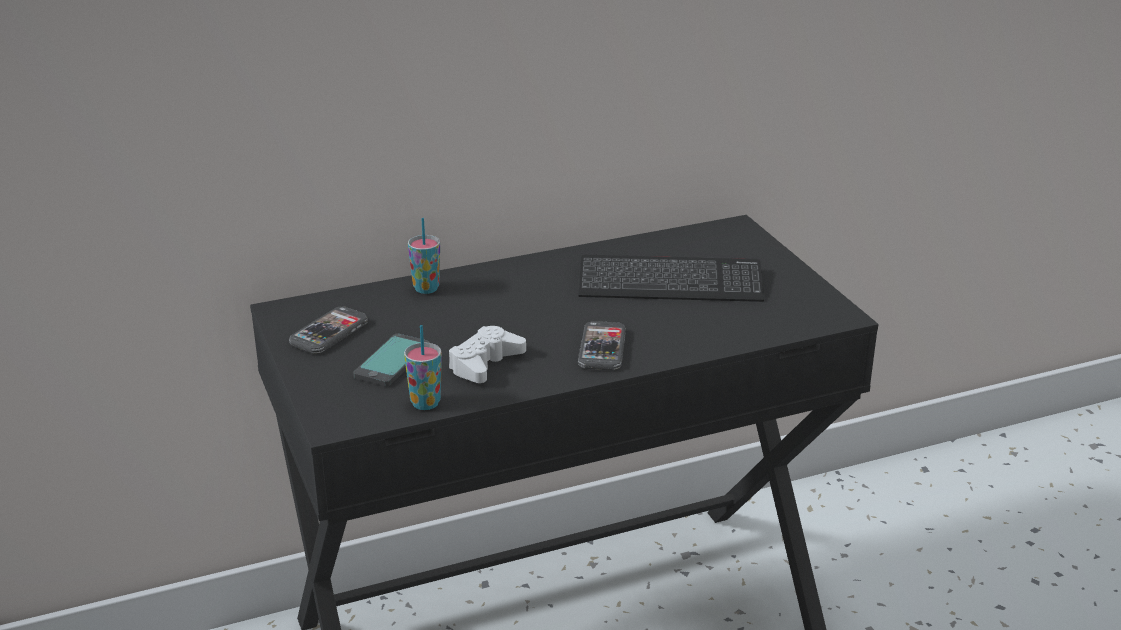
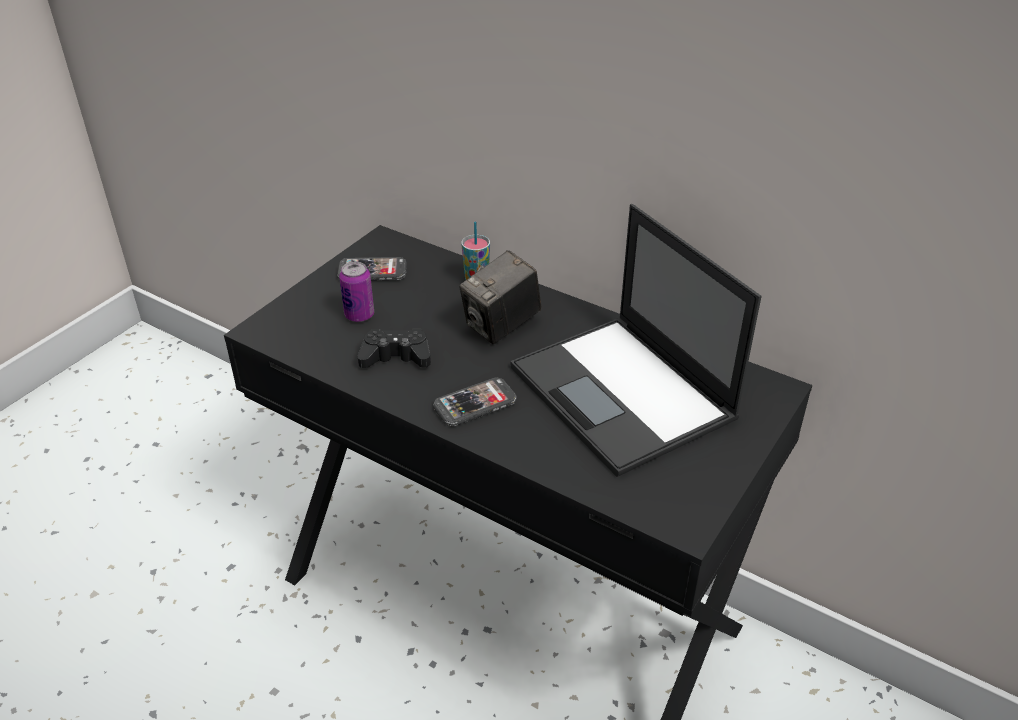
camera: 55 degrees right, 10 degrees up
phone [353,333,429,386] -> can [339,262,374,322]
cup [404,325,442,410] -> none
white game controller [449,326,526,383] -> black game controller [358,329,431,368]
keyboard [578,255,764,302] -> laptop [510,204,762,477]
none -> camera [459,250,542,344]

